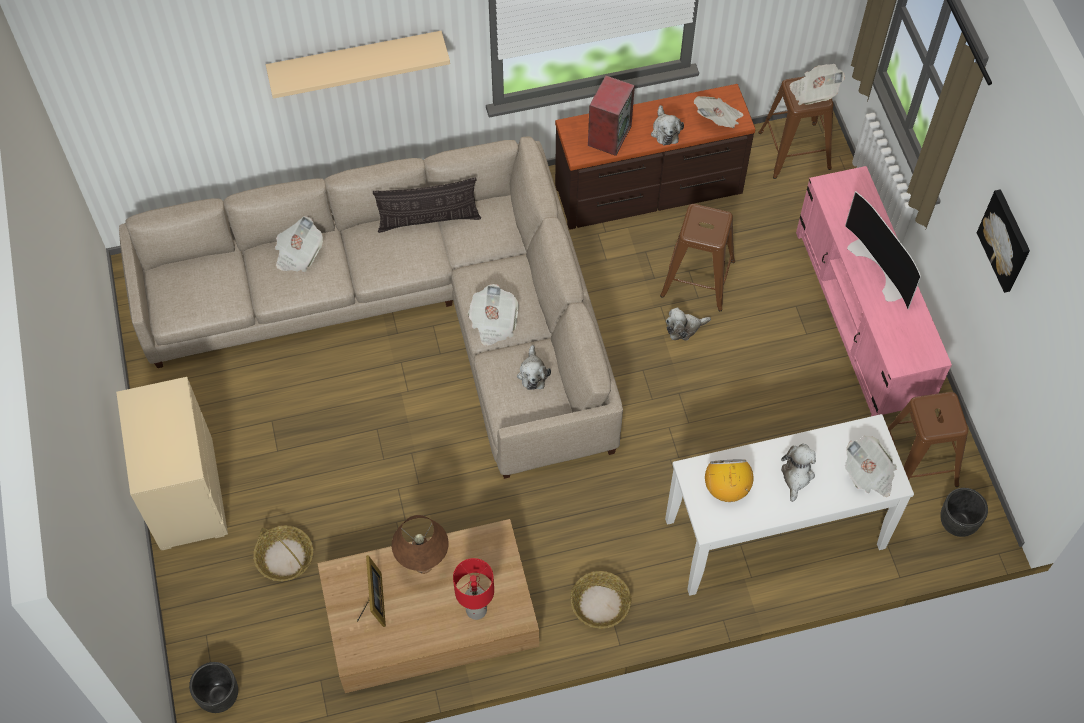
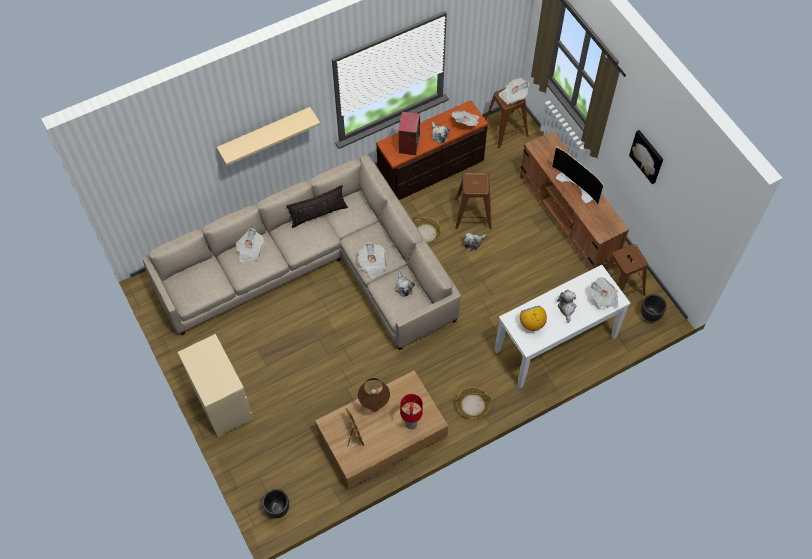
camera: 15 degrees left, 0 degrees up
basket [253,526,313,581] -> basket moved to [412,217,442,244]
pink tv stand [796,166,952,417] -> brown tv stand [520,131,629,271]

